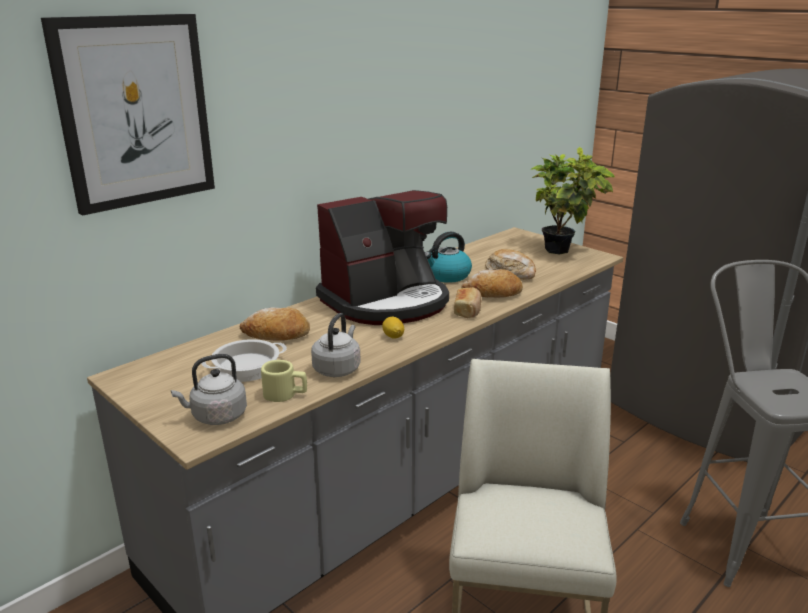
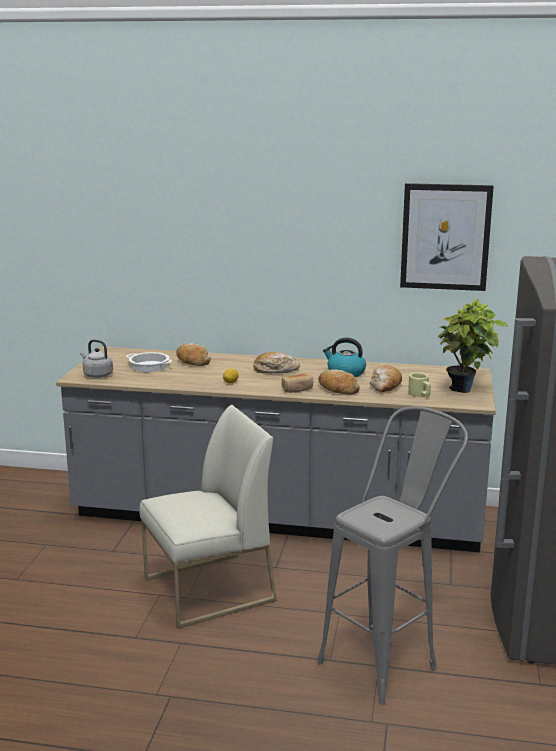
camera: 55 degrees right, 5 degrees down
picture [41,14,215,216] -> picture moved to [400,183,494,291]
beige mug [261,360,307,402] -> beige mug moved to [408,372,431,397]
grey kettle [311,313,361,377] -> none
coffee machine [316,190,449,325] -> bread [254,352,300,373]

